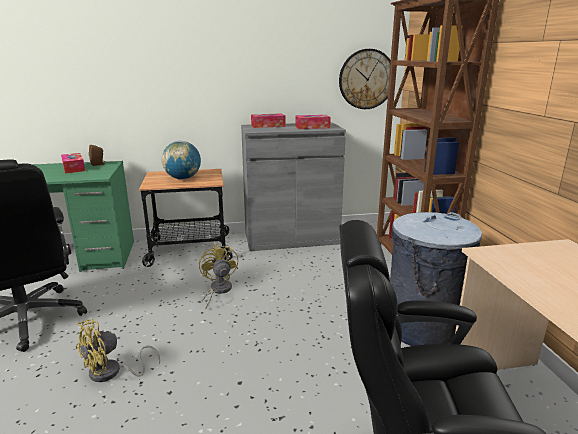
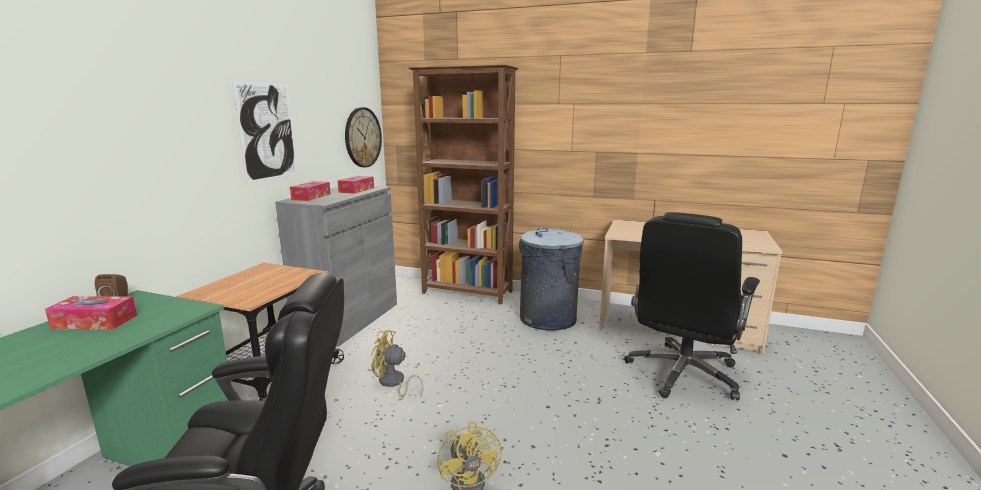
camera: 60 degrees left, 5 degrees down
globe [162,141,201,180] -> none
none -> picture [232,81,298,183]

